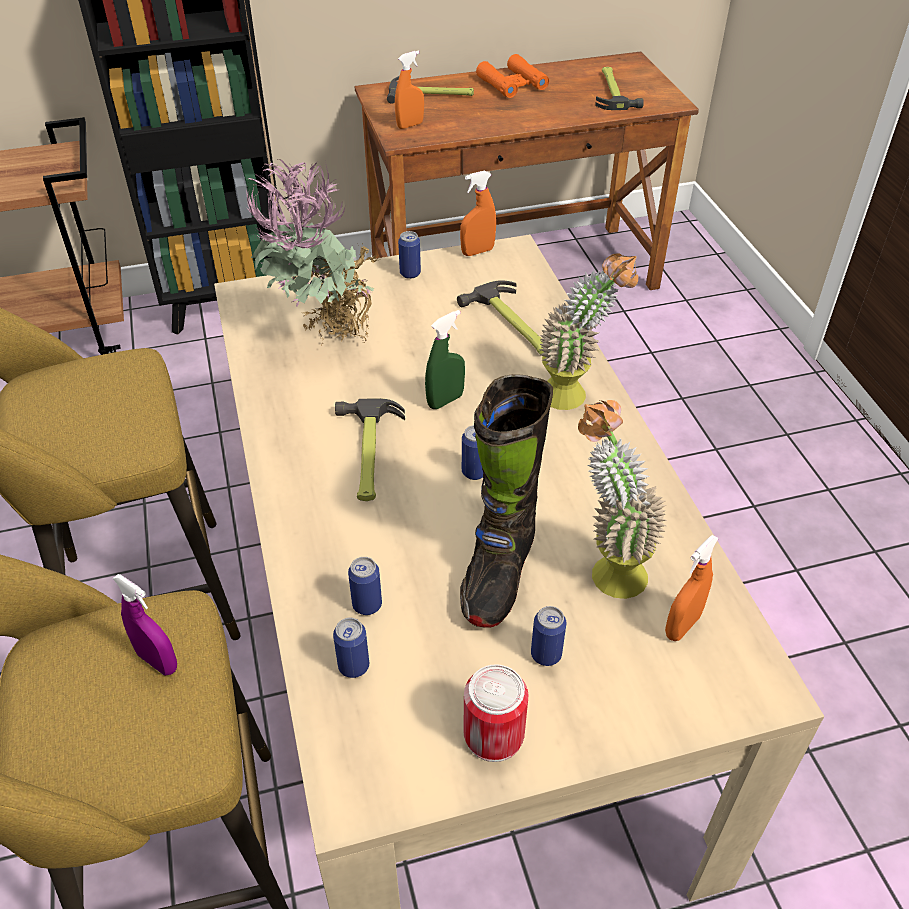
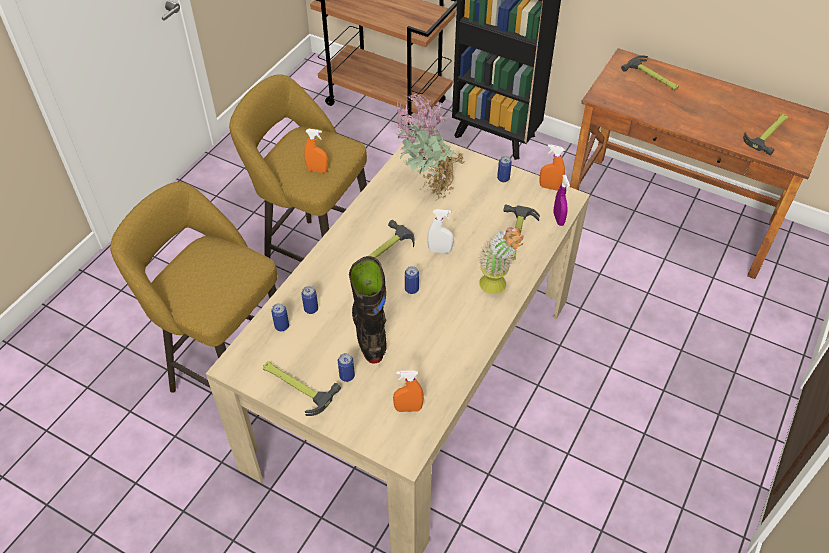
camera: 45 degrees right, 5 degrees up
purple spray bottle [112,574,177,676] -> purple spray bottle moved to [553,175,570,226]
orange spray bottle [395,51,424,129] -> orange spray bottle moved to [304,129,328,173]
green spray bottle [425,310,465,409] -> white spray bottle [427,209,454,253]
black boot [460,374,553,628] -> black boot turned 105 degrees clockwise [349,256,387,363]
can [463,664,528,762] -> hammer [263,361,341,416]
orange binoculars [476,54,549,98] -> none
potted plant [578,400,667,599] -> none

